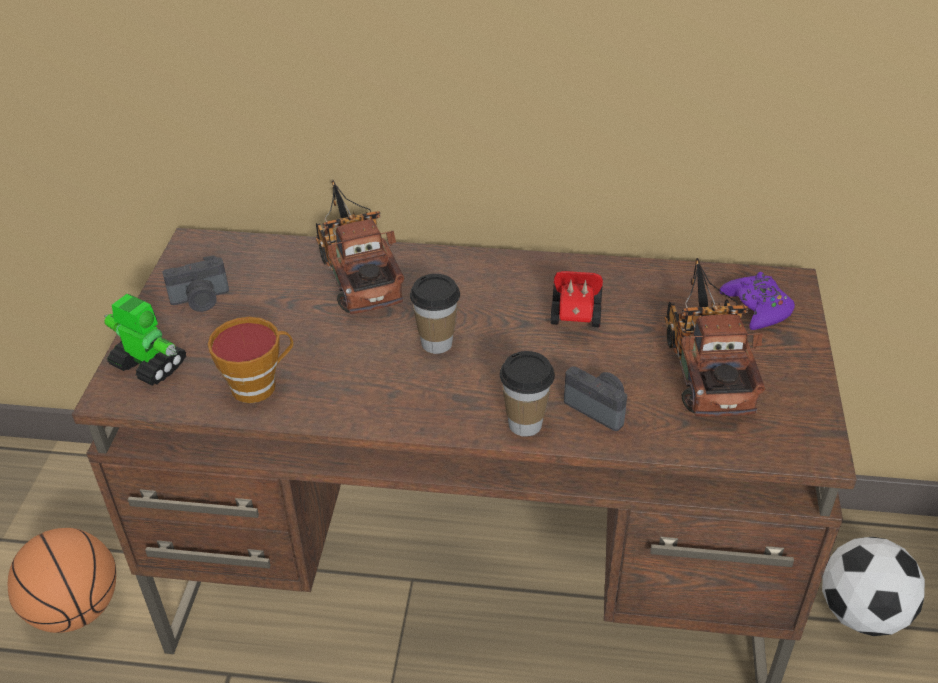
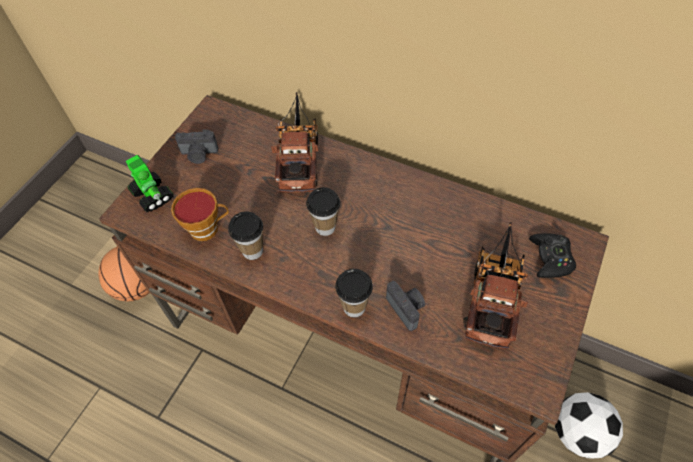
camera: 20 degrees right, 15 degrees up
toy car [550,271,603,327] -> none
purple game controller [719,272,795,330] -> black game controller [529,233,576,278]
none -> cup [228,211,263,260]

